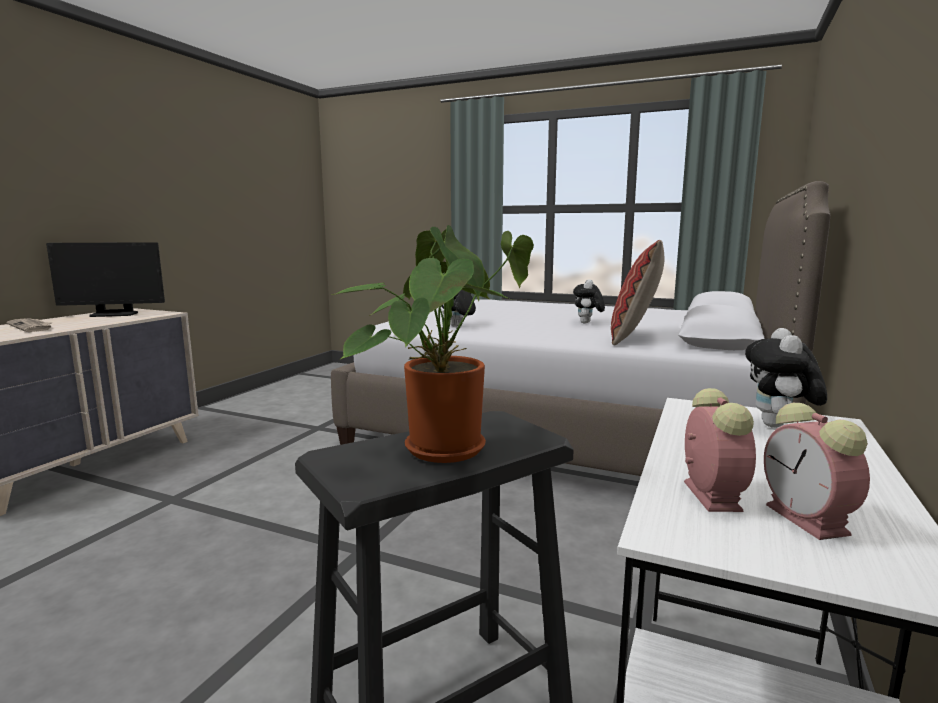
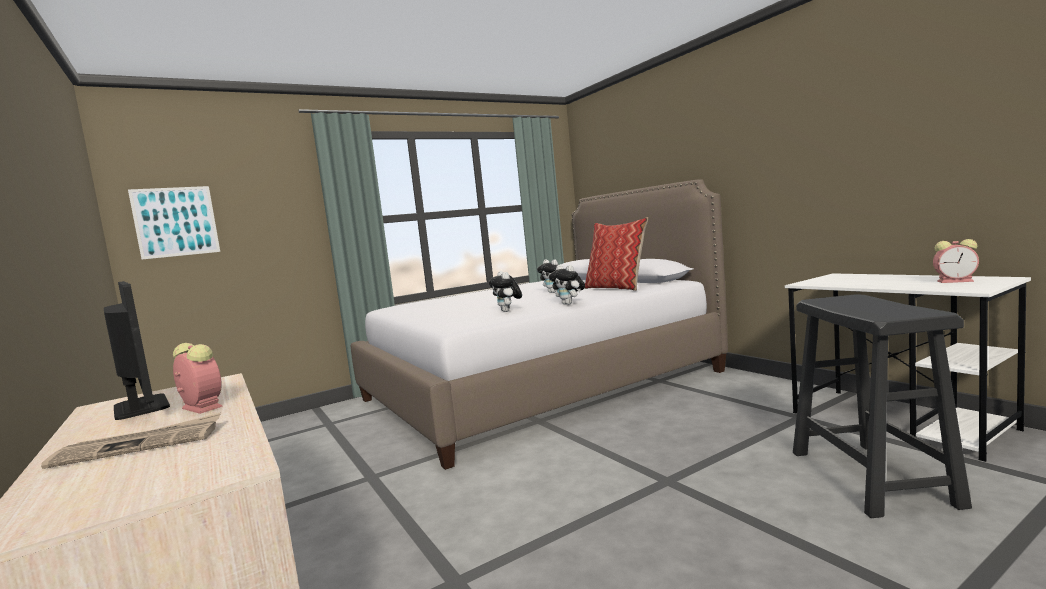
camera: 55 degrees left, 5 degrees down
monitor [46,242,165,317] -> monitor turned 60 degrees counterclockwise [104,281,170,420]
potted plant [330,225,534,463] -> none
alarm clock [684,388,756,512] -> alarm clock moved to [173,343,223,414]
plush toy [745,328,827,428] -> plush toy moved to [549,265,585,305]
none -> picture [128,186,220,259]

